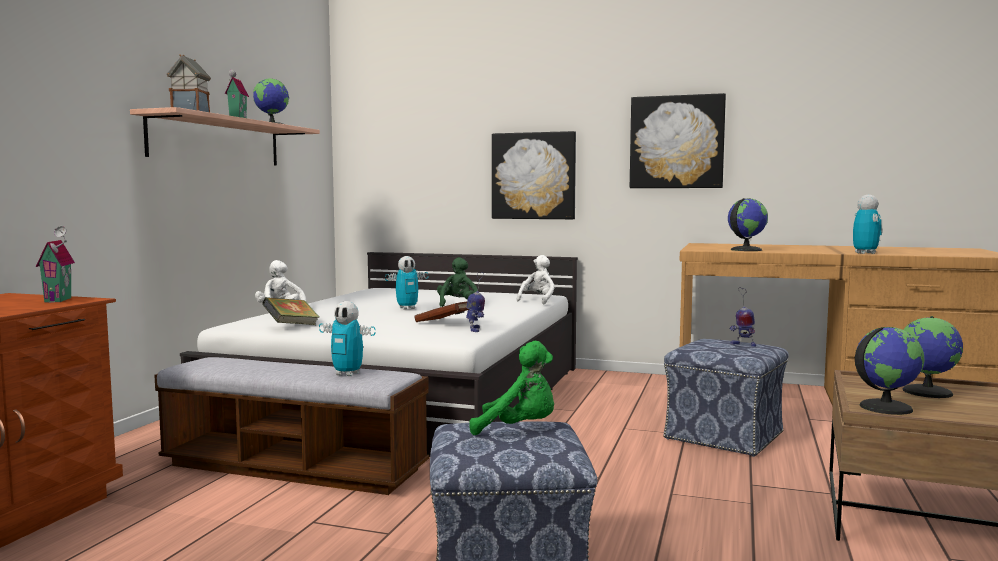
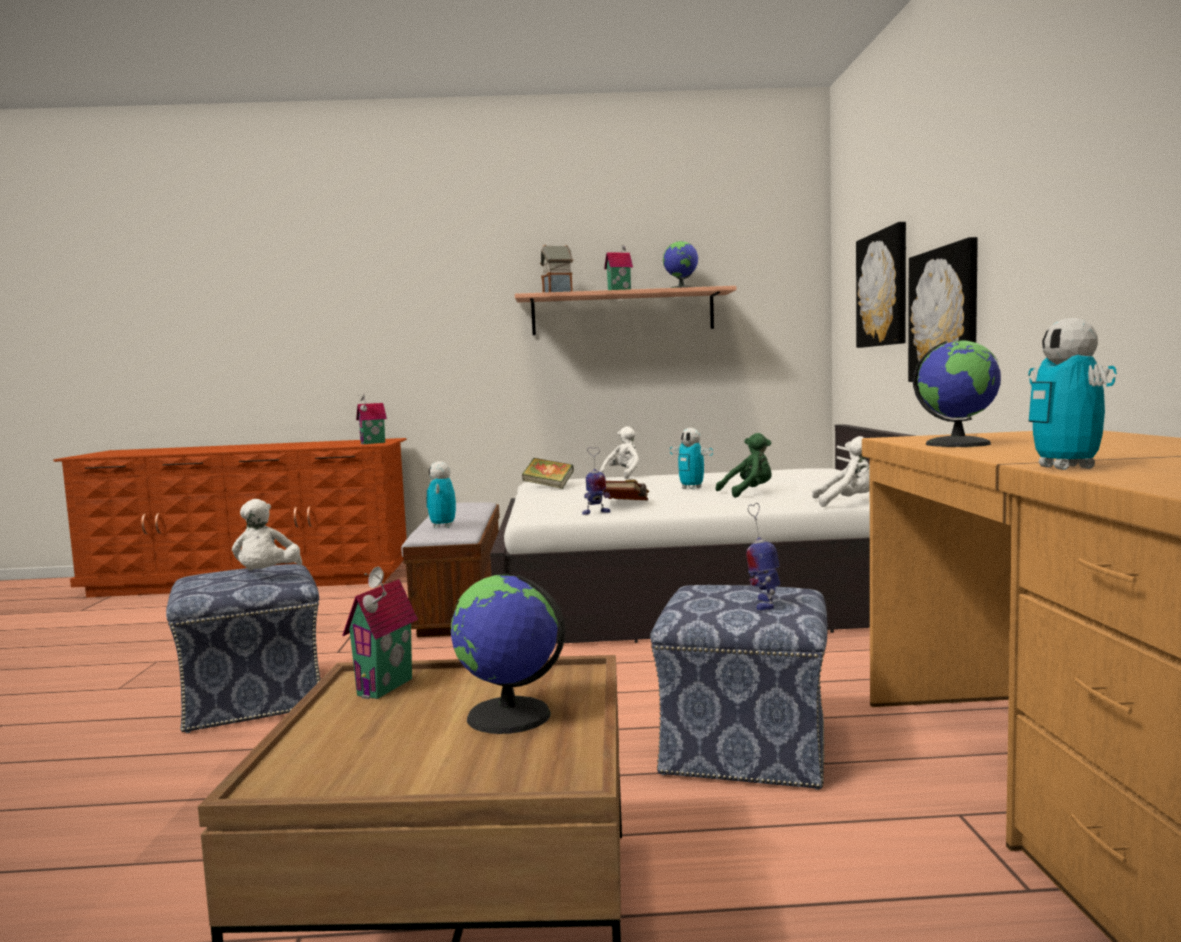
camera: 70 degrees right, 0 degrees up
green plush toy [469,341,554,435] -> white plush toy [232,499,303,571]
picture [630,93,726,188] -> picture moved to [856,222,906,348]
toy robot [853,195,882,254] -> toy robot turned 105 degrees clockwise [1028,318,1117,470]
globe [855,327,924,415] -> toy house [342,567,418,699]

